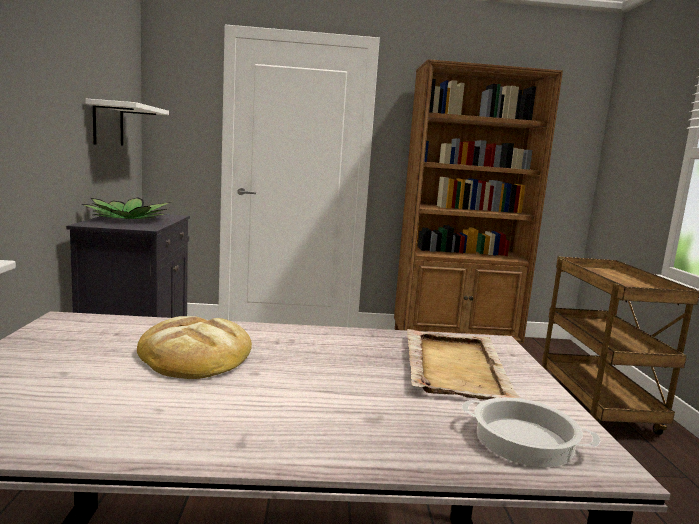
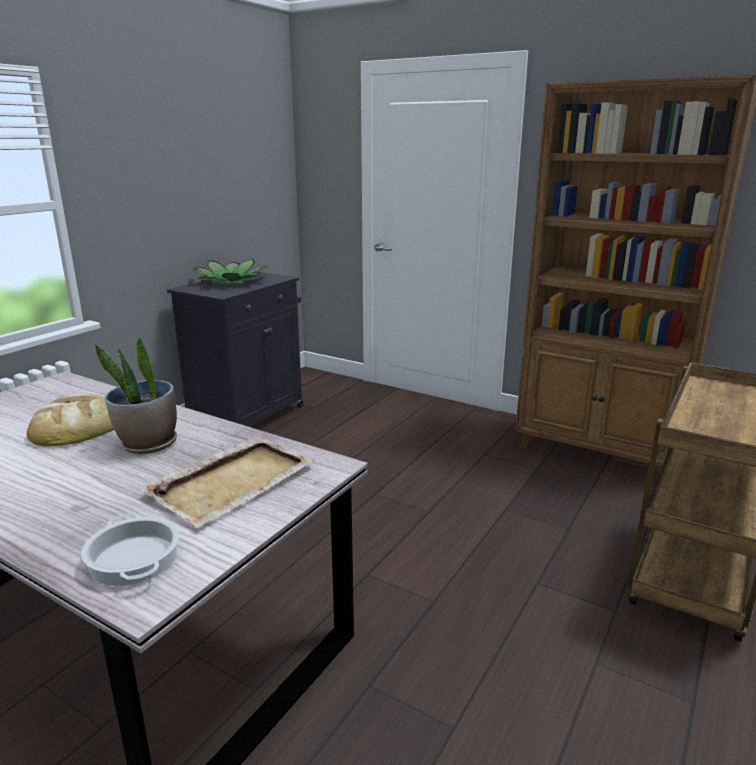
camera: 35 degrees right, 10 degrees up
white shelf [85,99,169,145] -> none
none -> potted plant [95,338,177,454]

